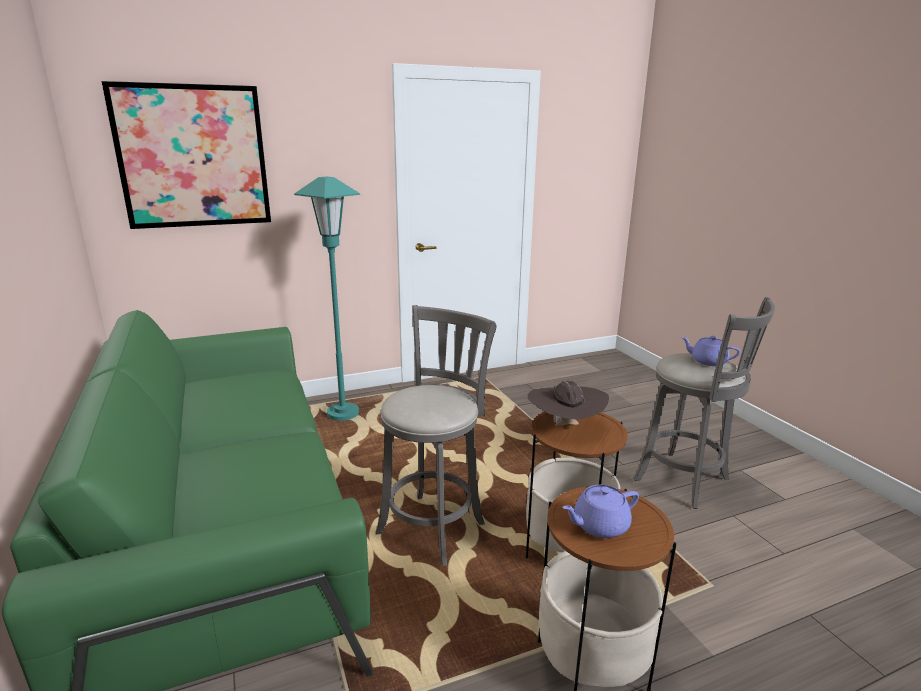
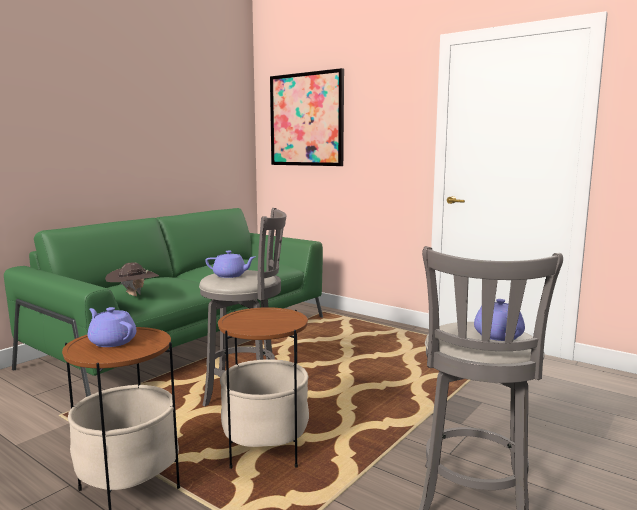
camera: 60 degrees right, 10 degrees down
turquoise floor lamp [294,177,360,421] -> none
brown hat [528,381,609,426] -> brown hat moved to [105,262,159,296]
none -> purple teapot [205,251,255,278]

